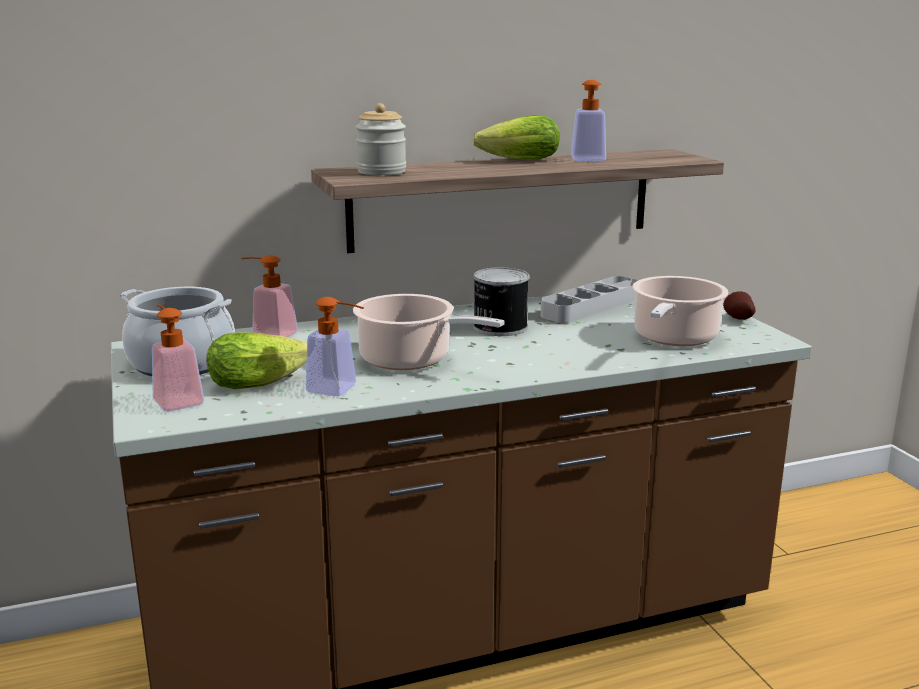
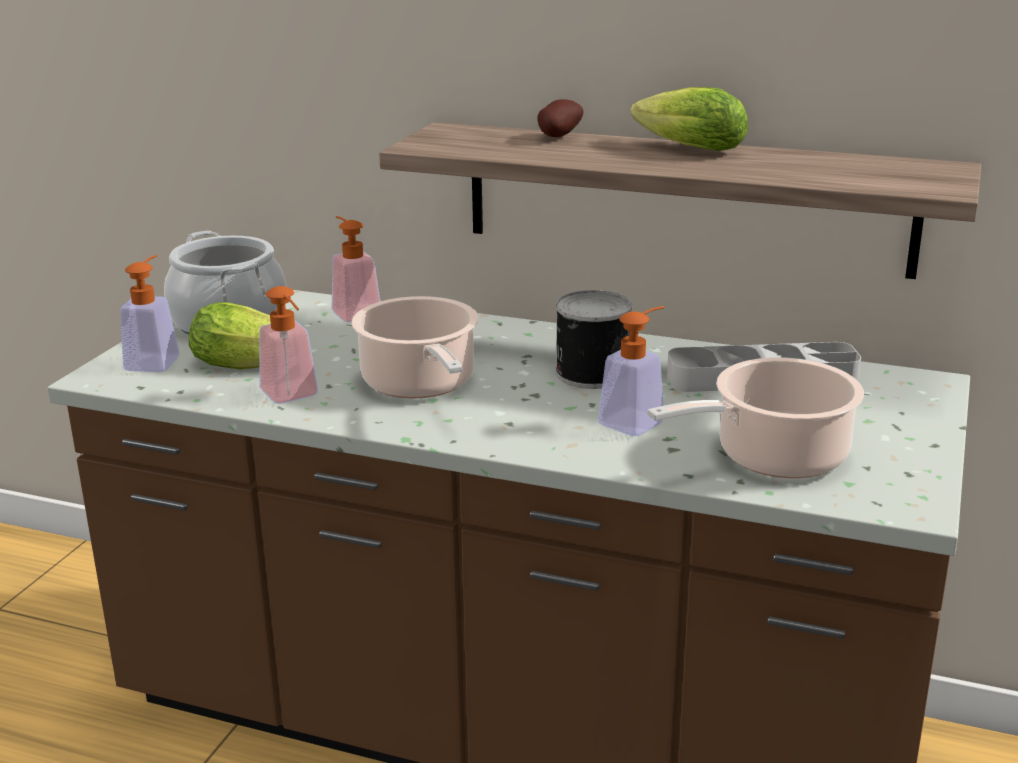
camera: 40 degrees right, 5 degrees up
jar [356,103,406,175] -> none
soap dispenser [571,80,606,162] -> soap dispenser moved to [598,306,665,436]
potato [723,291,756,320] -> potato moved to [537,99,583,137]

